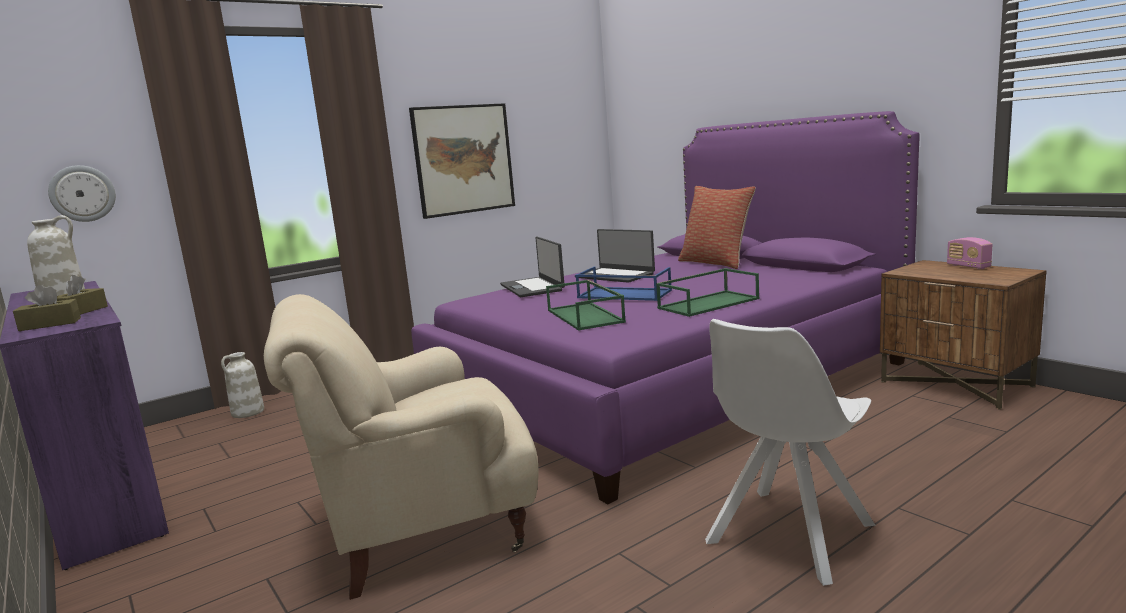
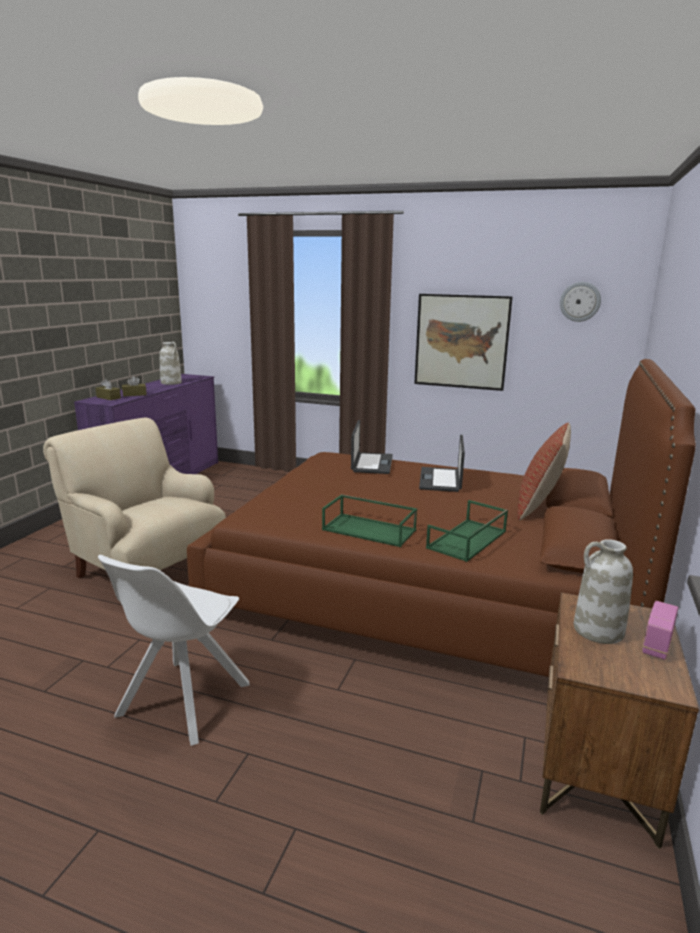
camera: 55 degrees right, 5 degrees up
wall clock [48,165,116,222] -> wall clock moved to [560,282,601,322]
white vase [221,352,264,418] -> white vase moved to [574,539,633,644]
purple bed [411,111,919,504] -> brown bed [187,359,696,677]
laptop [500,237,565,297] -> laptop turned 150 degrees clockwise [351,420,393,474]
green tray [546,280,626,331] -> green tray moved to [426,500,508,562]
blue tray [575,267,672,301] -> none
white chair [705,319,876,586] -> white chair turned 75 degrees counterclockwise [98,555,250,746]

